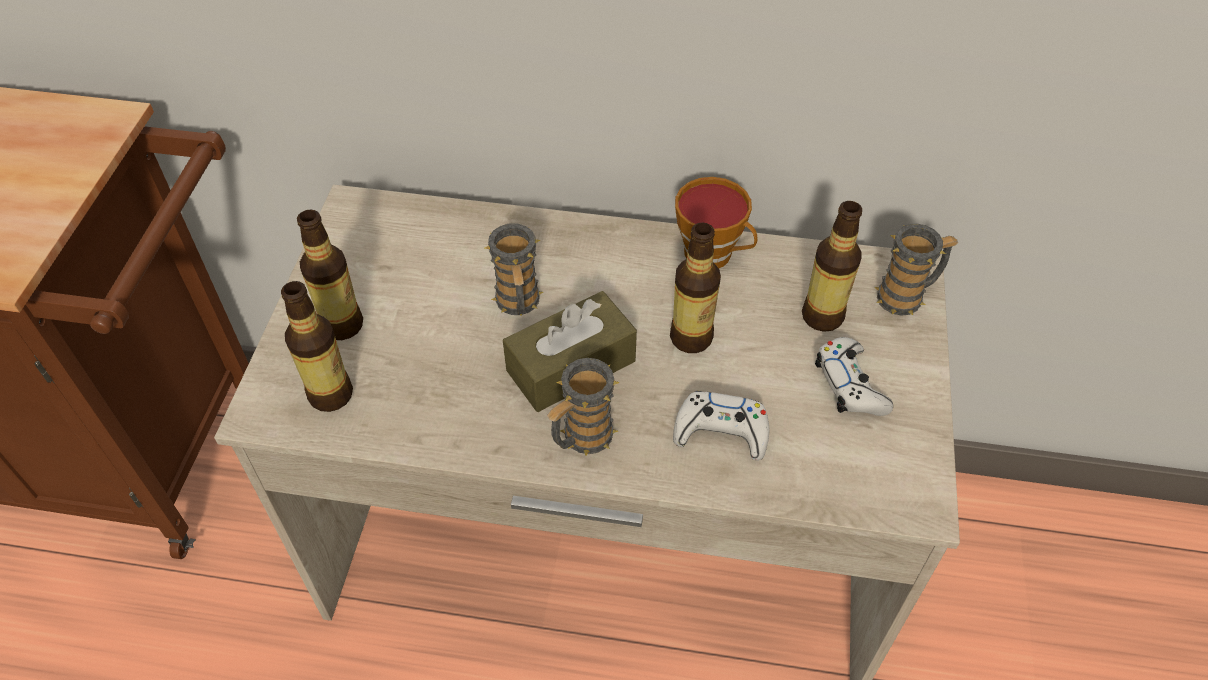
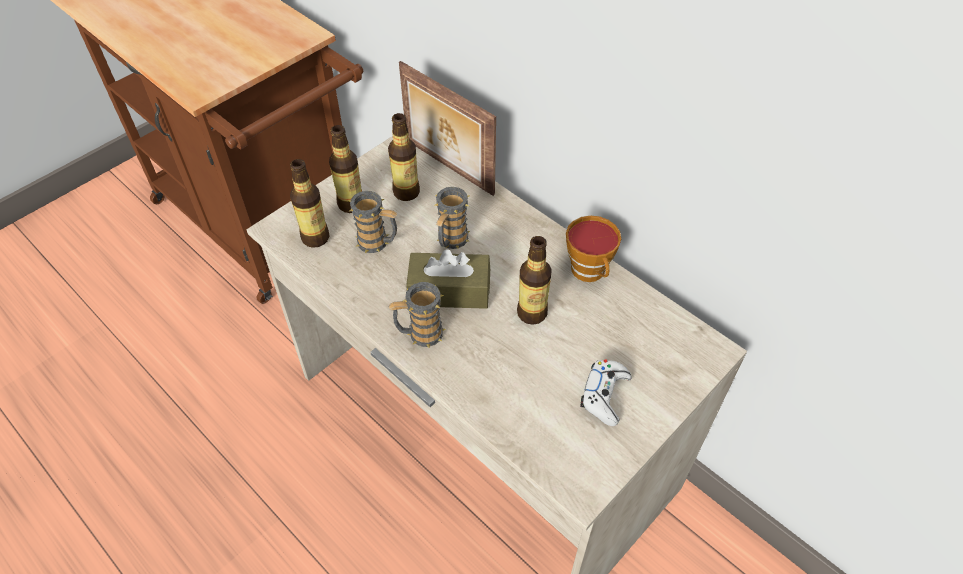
camera: 35 degrees right, 0 degrees up
white game controller [673,391,769,460] -> none
bottle [802,201,862,332] -> bottle moved to [388,113,420,201]
mug [874,223,958,316] -> mug moved to [349,191,397,253]
none -> picture frame [399,61,496,196]

